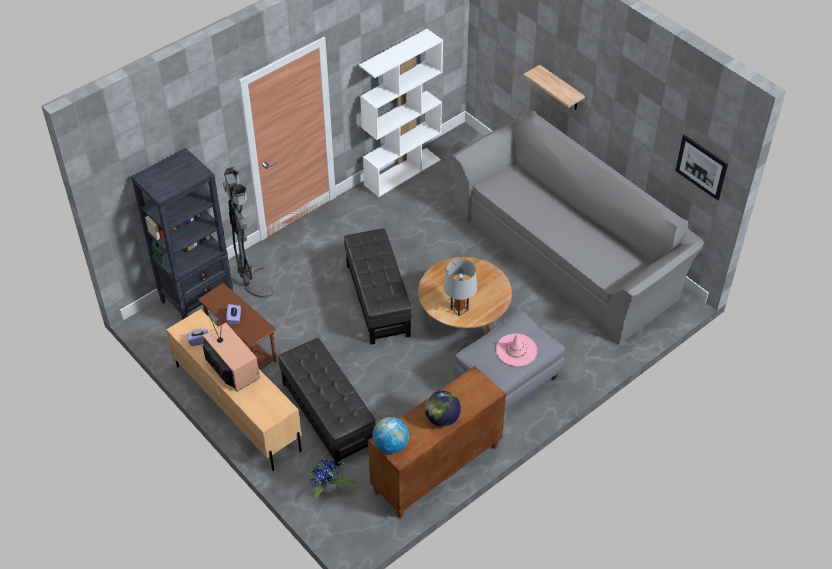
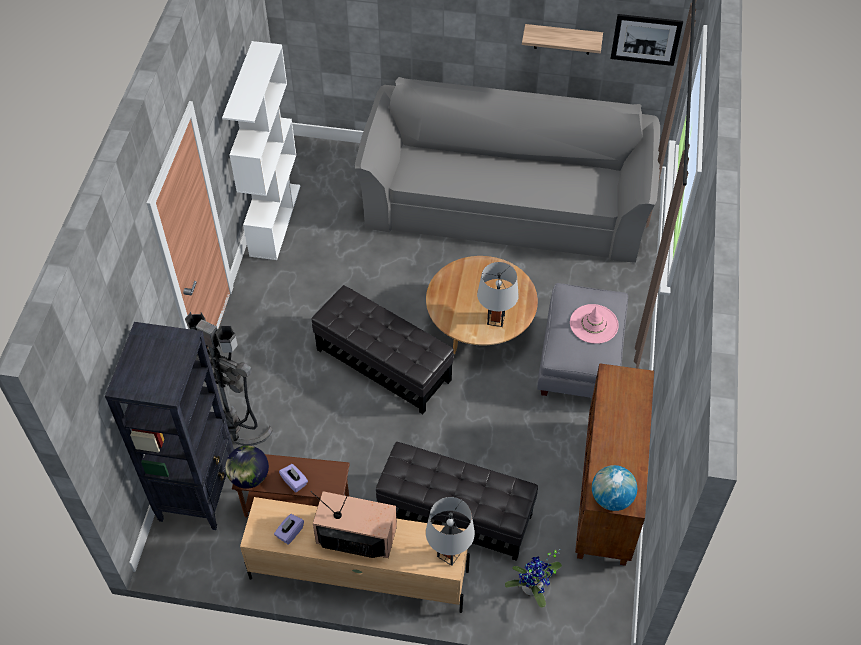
camera: 40 degrees left, 5 degrees up
globe [425,391,461,427] -> globe moved to [225,445,269,489]
shelf [523,65,585,110] -> shelf moved to [522,24,603,55]
none -> grey table lamp [426,497,475,566]

